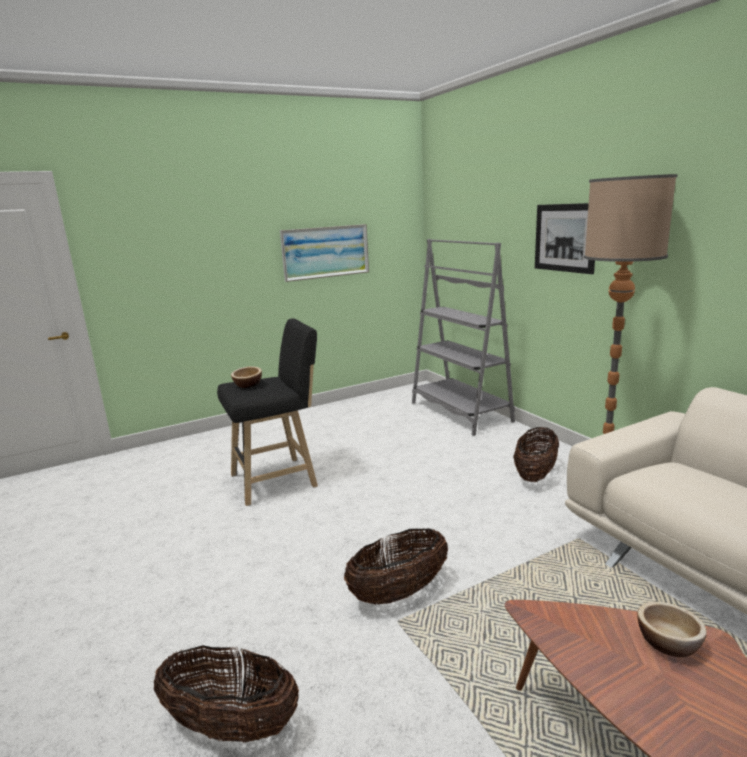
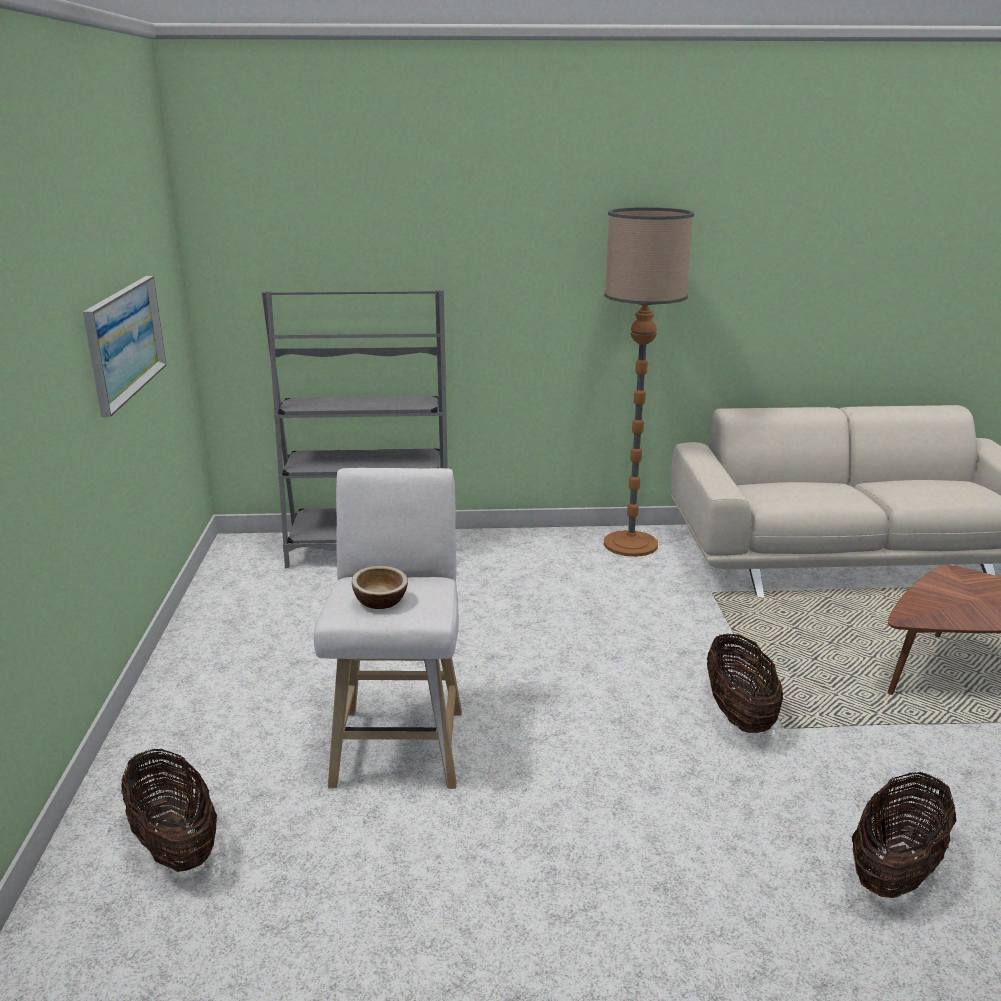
camera: 65 degrees left, 5 degrees up
black stool [217,318,318,506] -> white stool [314,468,462,789]
basket [513,427,559,482] -> basket moved to [121,748,217,872]
picture [535,203,595,274] -> none
bowl [637,602,707,657] -> none

